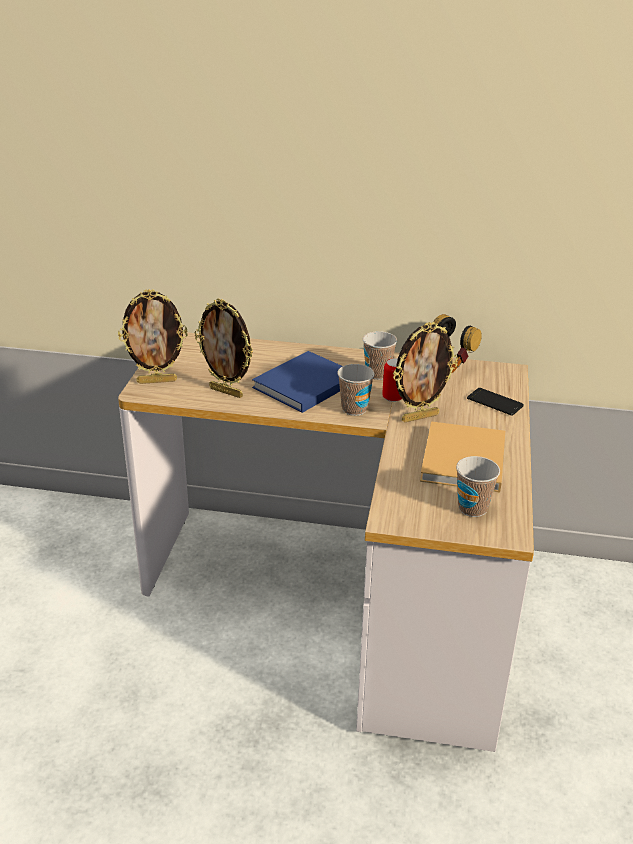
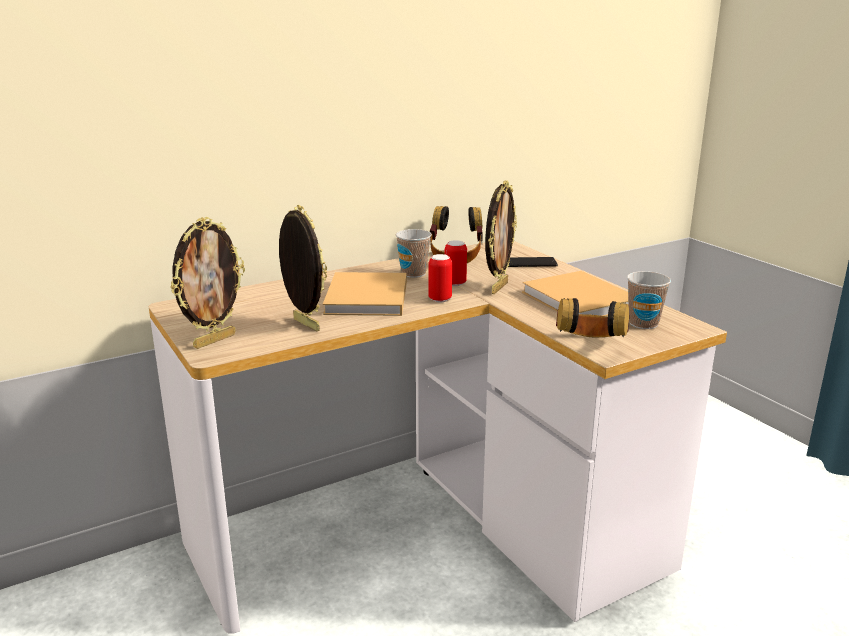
camera: 40 degrees left, 10 degrees down
picture frame [195,299,253,398] -> picture frame turned 120 degrees counterclockwise [279,205,327,331]
blue book [252,351,343,413] -> beige book [323,272,407,316]
cup [338,364,375,416] -> can [428,254,452,302]
none -> headphones [556,298,629,337]

